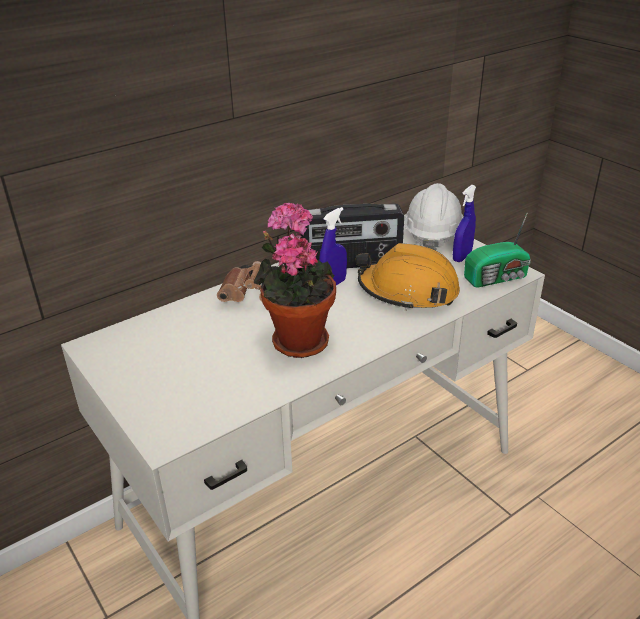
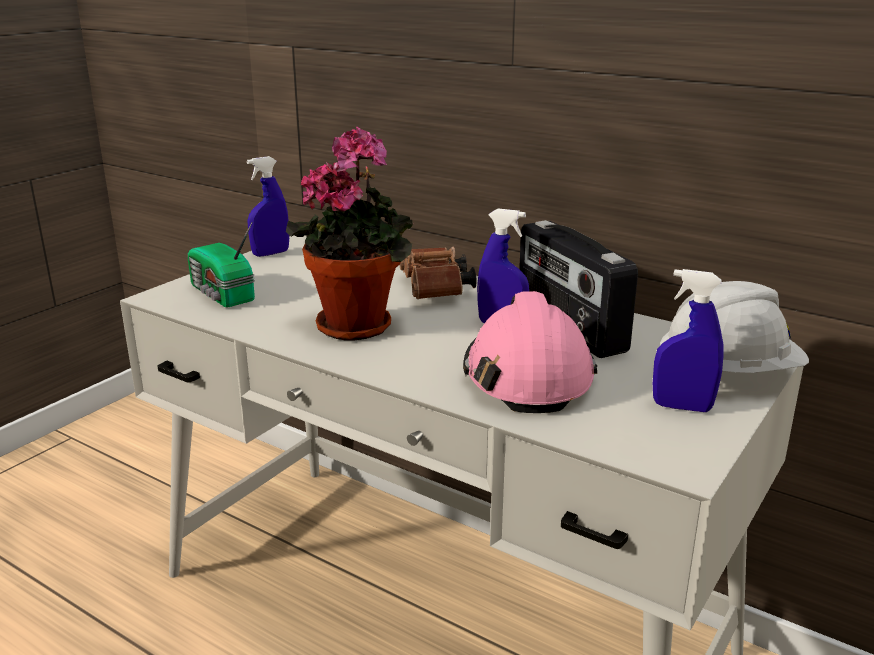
camera: 70 degrees right, 10 degrees down
orange hard hat [356,243,460,311] -> pink hard hat [463,291,597,413]
radio [464,212,531,288] -> radio moved to [188,222,255,308]
none -> blue spray bottle [247,156,289,257]

